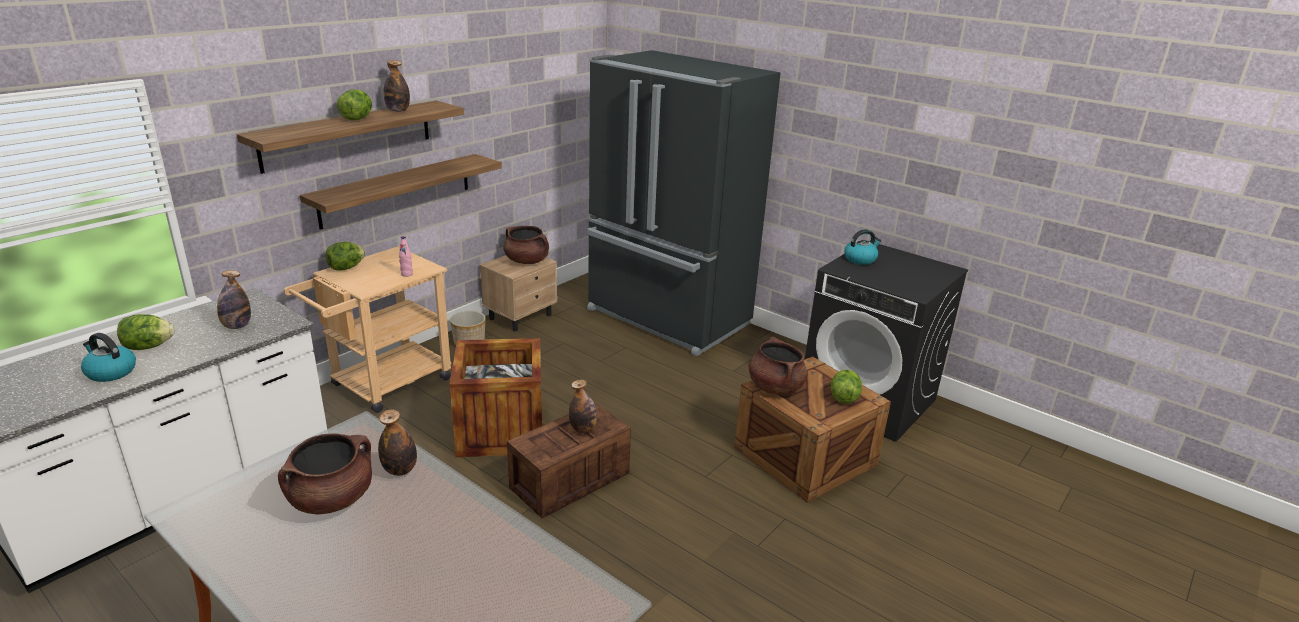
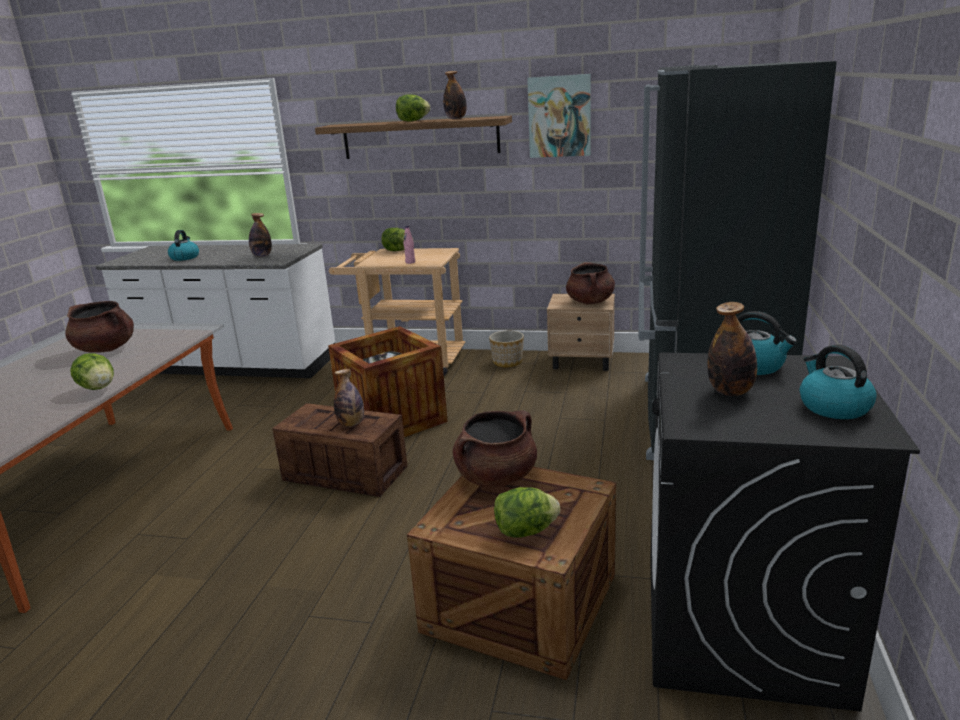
camera: 65 degrees right, 5 degrees down
lettuce [117,314,174,350] -> lettuce moved to [70,353,114,390]
shelf [300,154,502,230] -> none
bottle [378,410,417,476] -> bottle moved to [707,302,757,396]
none -> picture [527,74,591,158]
none -> kettle [800,345,877,419]

